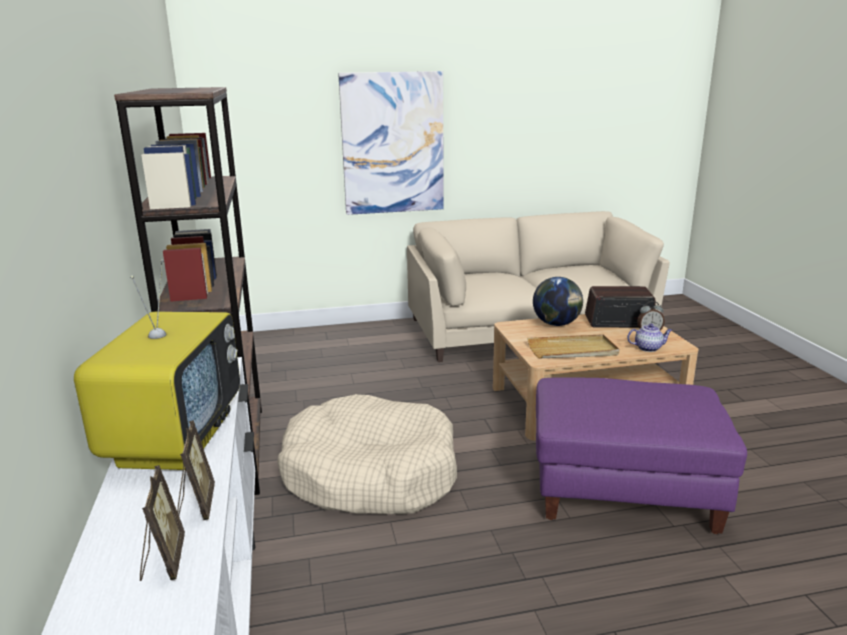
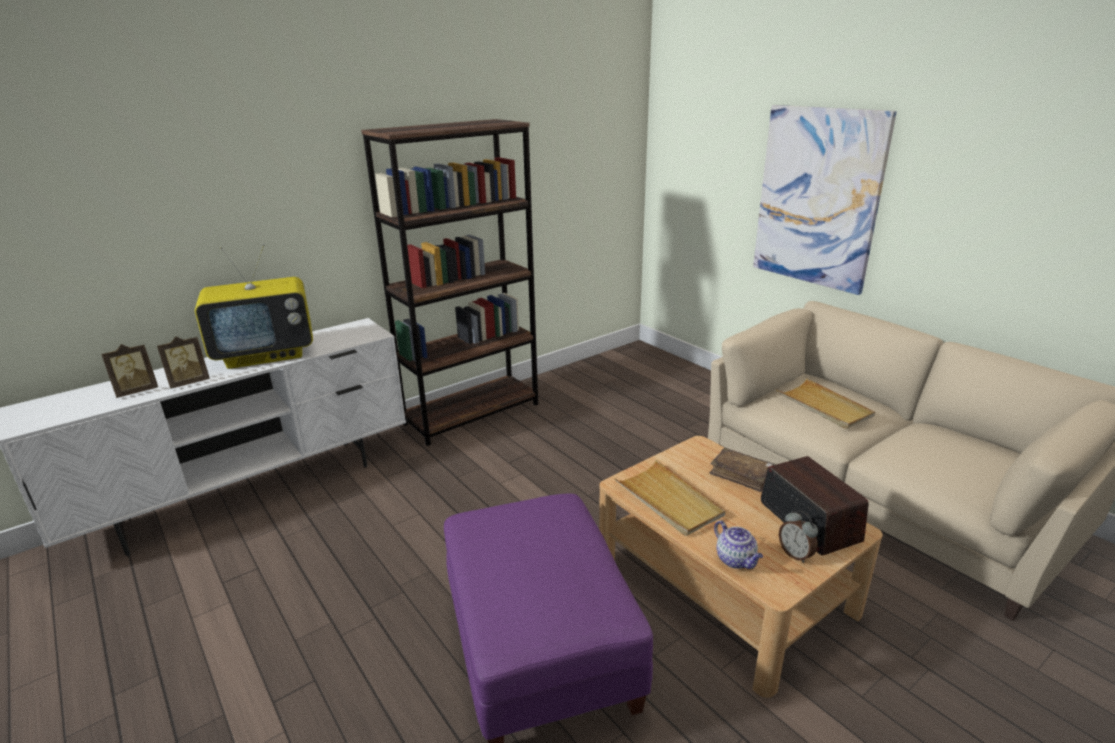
camera: 65 degrees right, 5 degrees up
beige dog bed [277,394,457,514] -> none
globe [533,277,583,326] -> brown book [710,448,775,492]
none -> beige tray [776,378,875,429]

